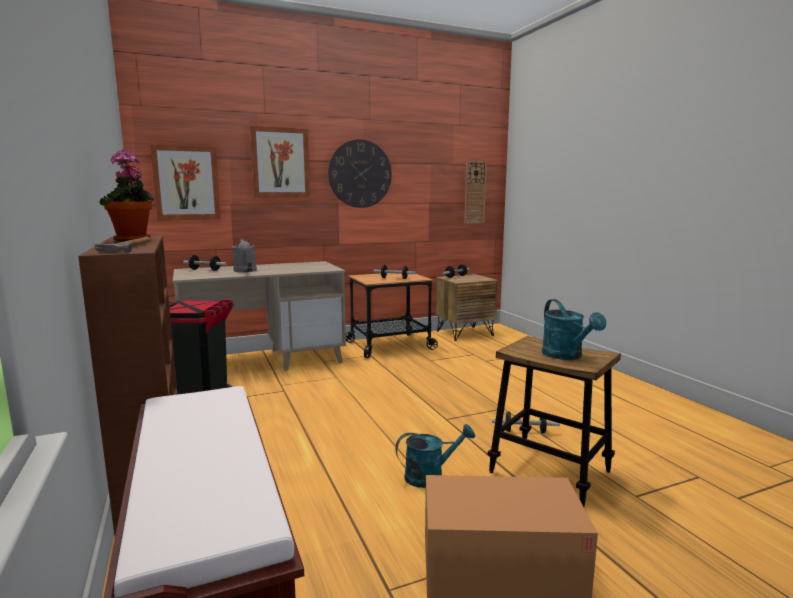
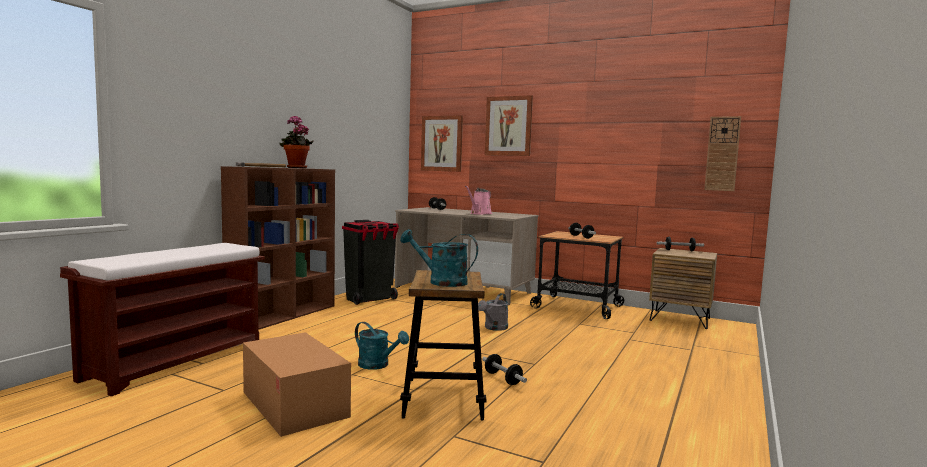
camera: 50 degrees right, 5 degrees down
grey watering can [232,238,257,272] -> grey watering can moved to [478,293,508,331]
wall clock [328,139,392,208] -> none
turquoise watering can [542,299,606,360] -> turquoise watering can turned 75 degrees clockwise [400,229,478,287]
none -> pink watering can [465,186,492,215]

